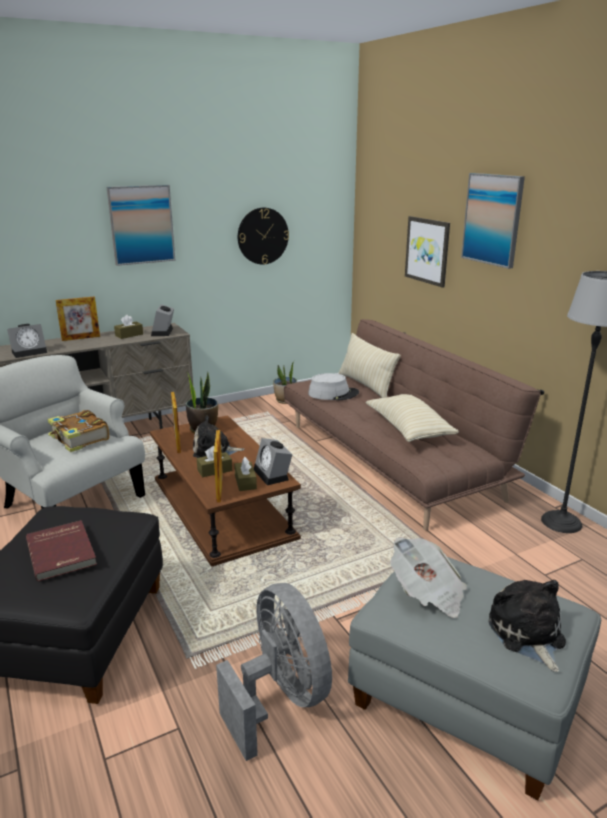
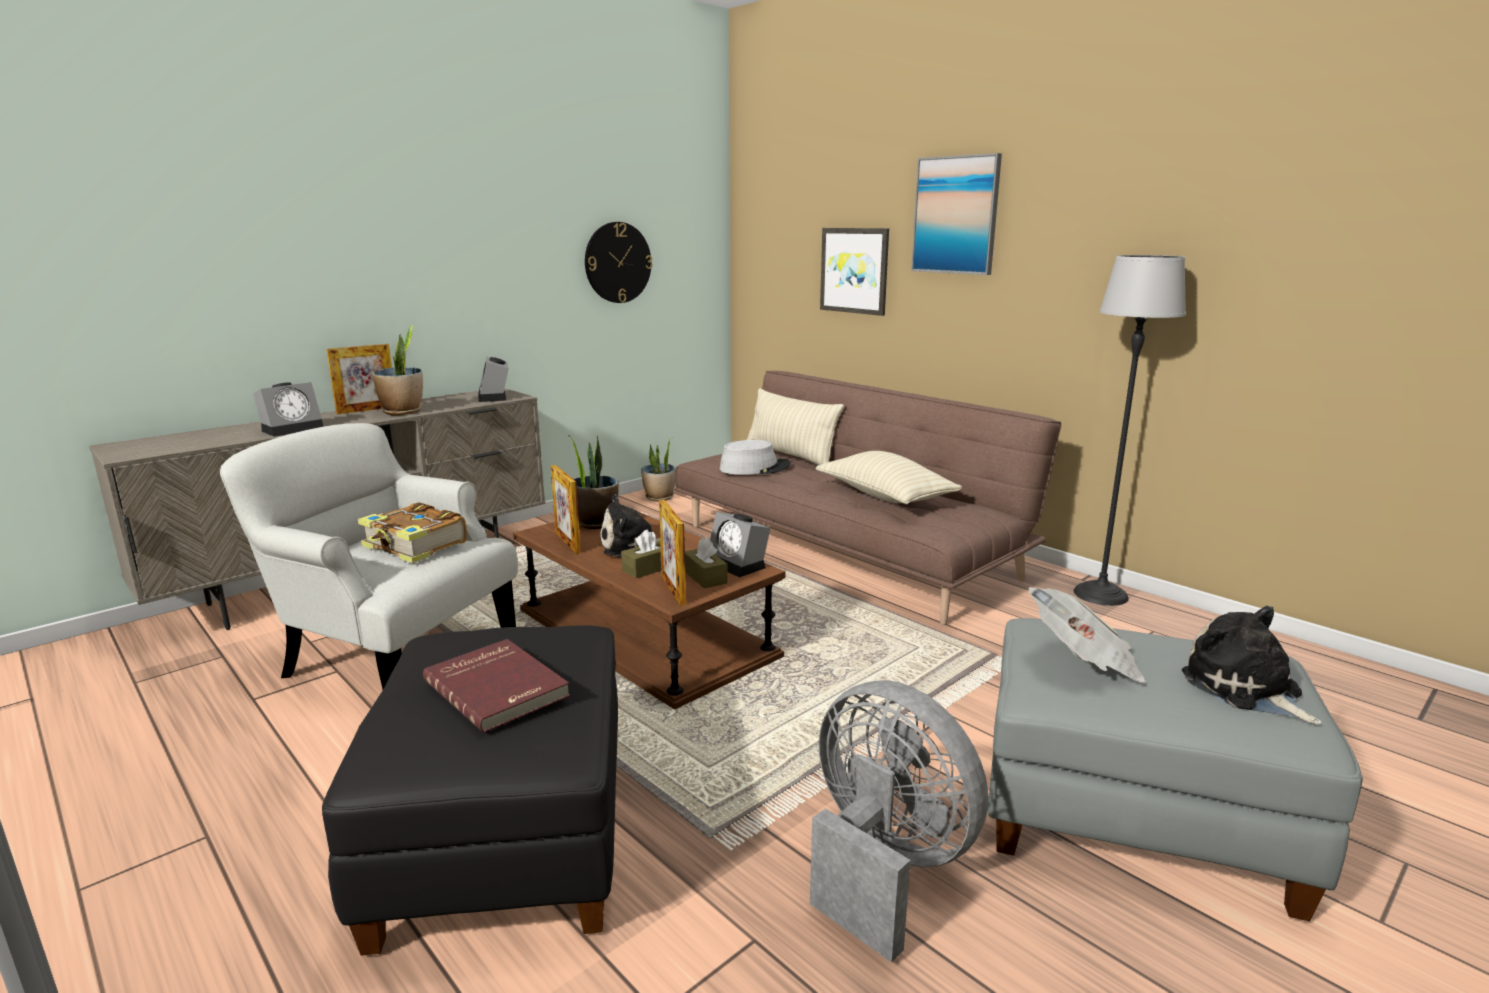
camera: 15 degrees left, 5 degrees down
picture [107,185,175,266] -> none
brown tissue box [114,315,143,339] -> none
none -> potted plant [372,324,423,415]

